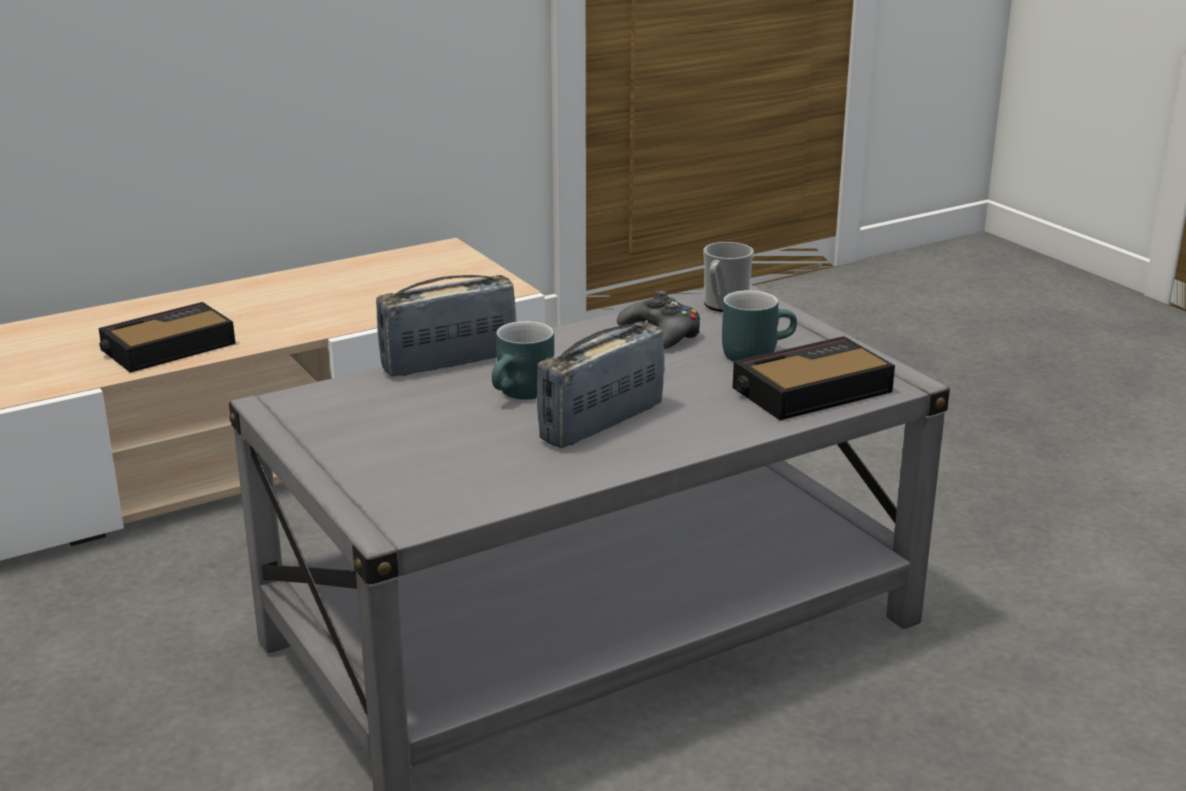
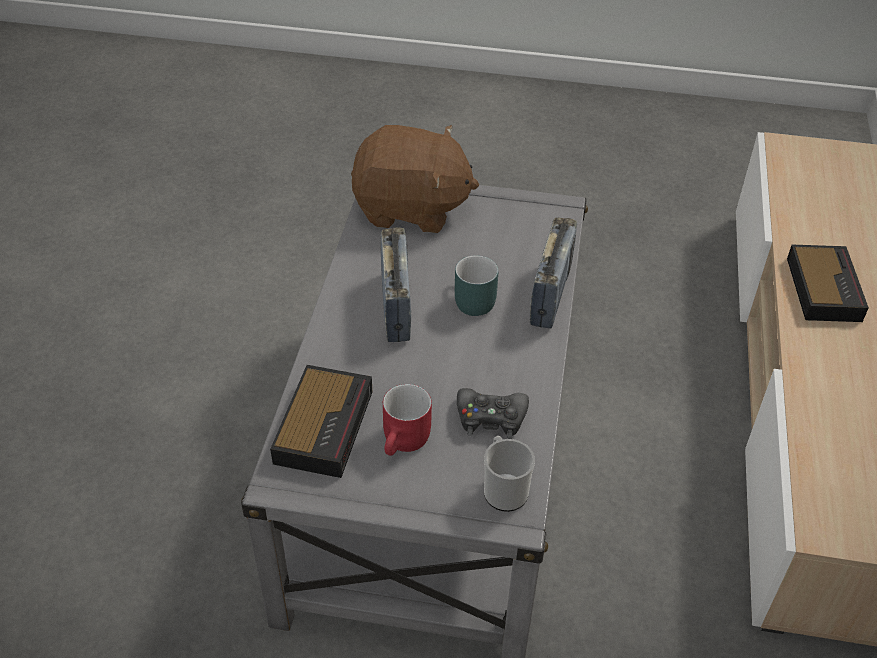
camera: 130 degrees right, 20 degrees up
turquoise mug [722,290,797,362] -> red mug [383,384,432,456]
none -> brown plush toy [351,125,479,233]

